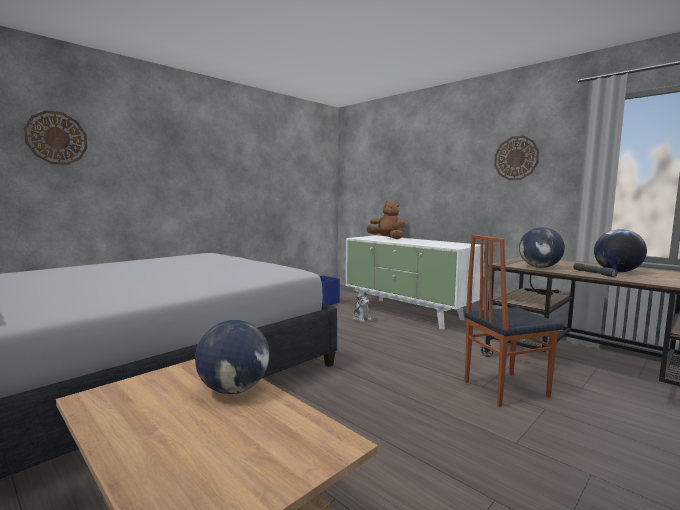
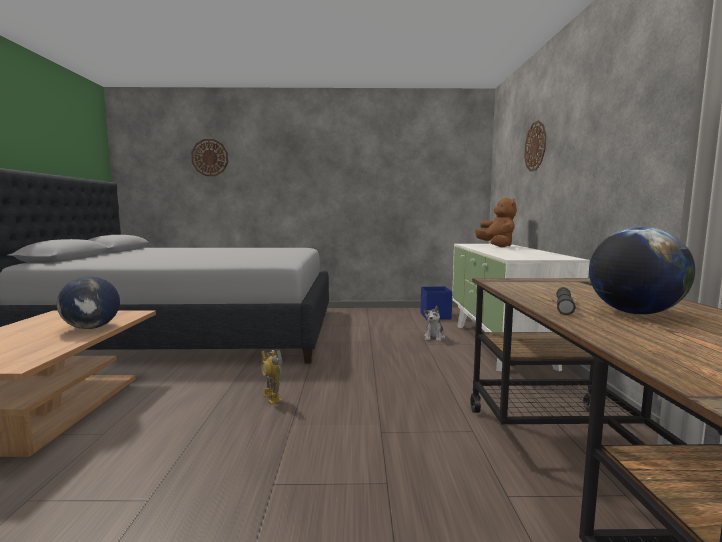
camera: 45 degrees right, 0 degrees up
chair [464,234,564,407] -> none
wall clock [494,136,539,180] -> wall clock moved to [524,120,546,172]
globe [519,227,565,268] -> none
none -> toy robot [261,350,282,404]

